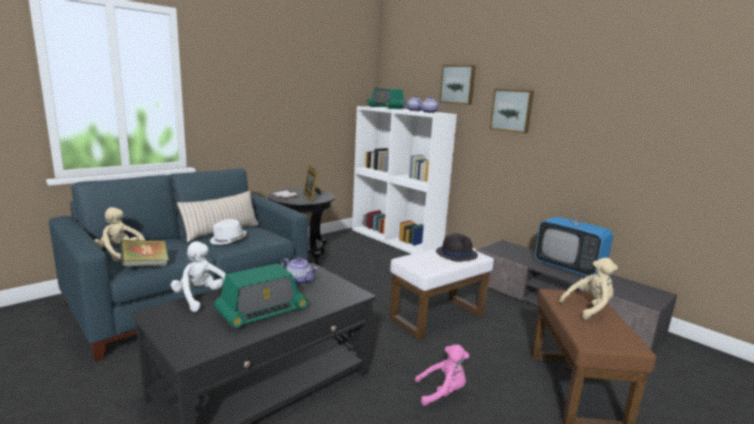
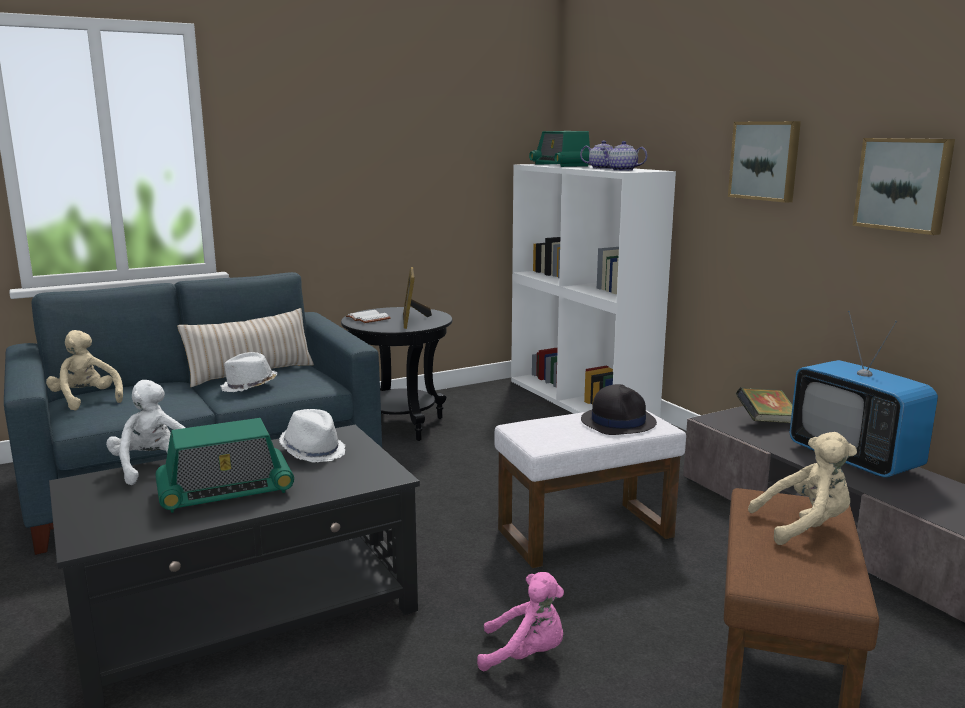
camera: 15 degrees right, 0 degrees up
book [120,240,169,266] -> book moved to [736,387,792,423]
teapot [281,257,318,285] -> white hat [279,409,345,462]
picture [439,65,476,105] -> picture moved to [853,138,955,235]

